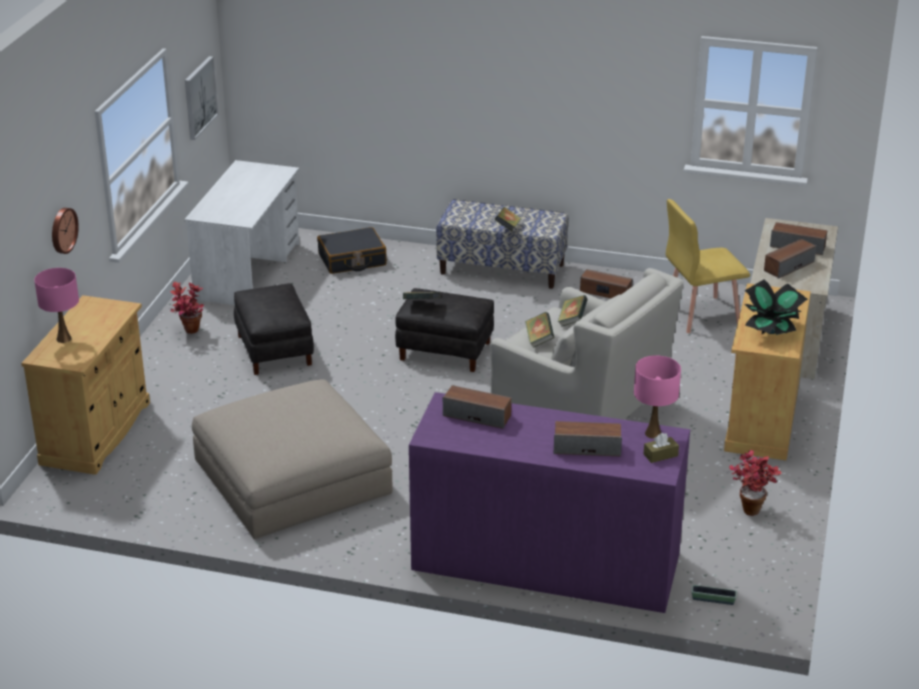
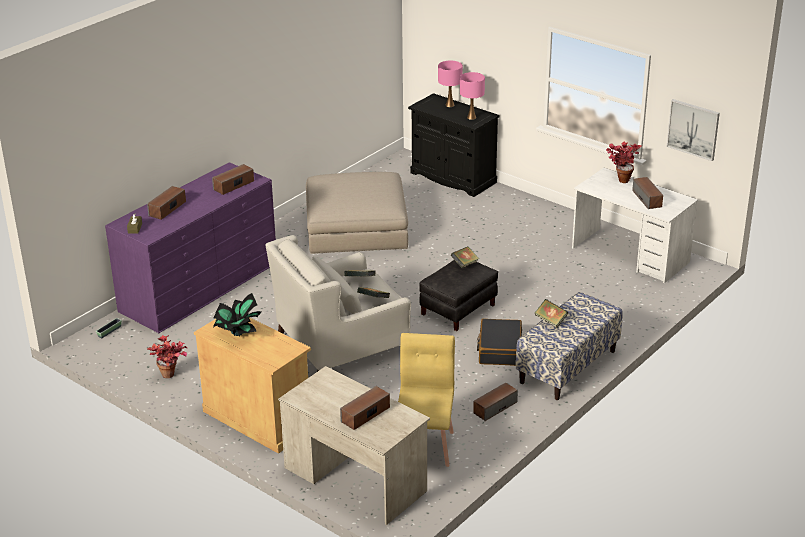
camera: 115 degrees right, 0 degrees up
beige cabinet [21,295,150,475] -> black cabinet [408,93,500,197]
wall clock [52,208,79,254] -> none
potted plant [170,282,204,334] -> potted plant moved to [606,142,642,183]
black ottoman [234,283,314,375] -> none
black suitcase [317,227,387,274] -> black suitcase moved to [477,319,522,366]
pink table lamp [634,356,681,439] -> pink table lamp moved to [460,72,485,120]
speaker [764,239,816,279] -> speaker moved to [632,177,663,209]

